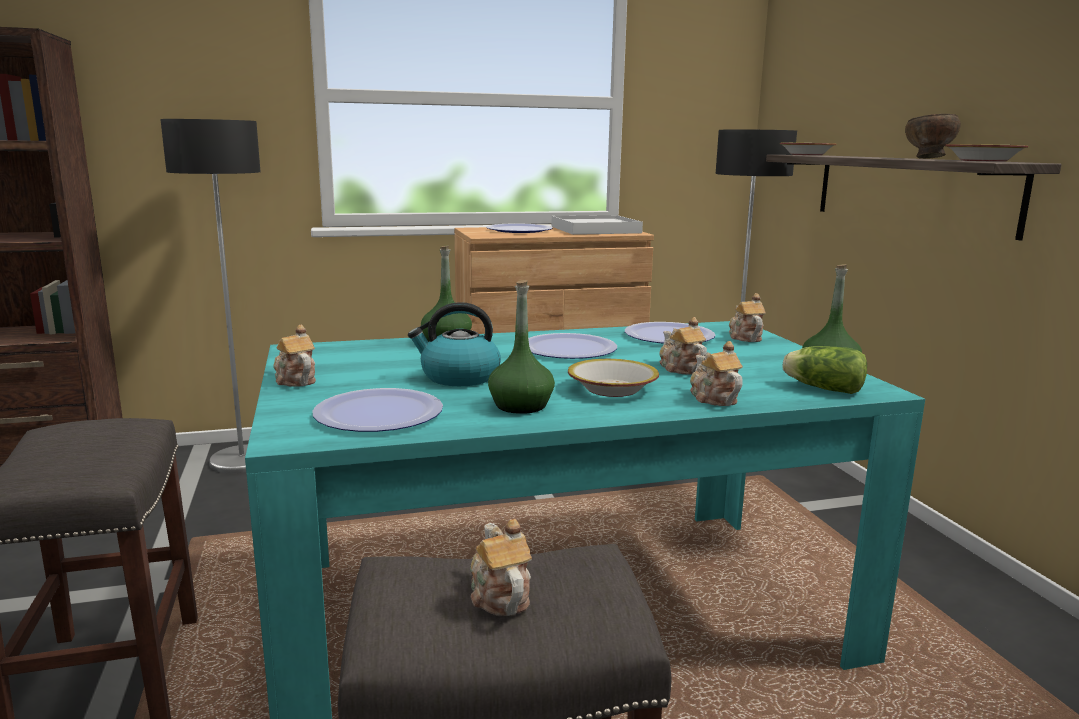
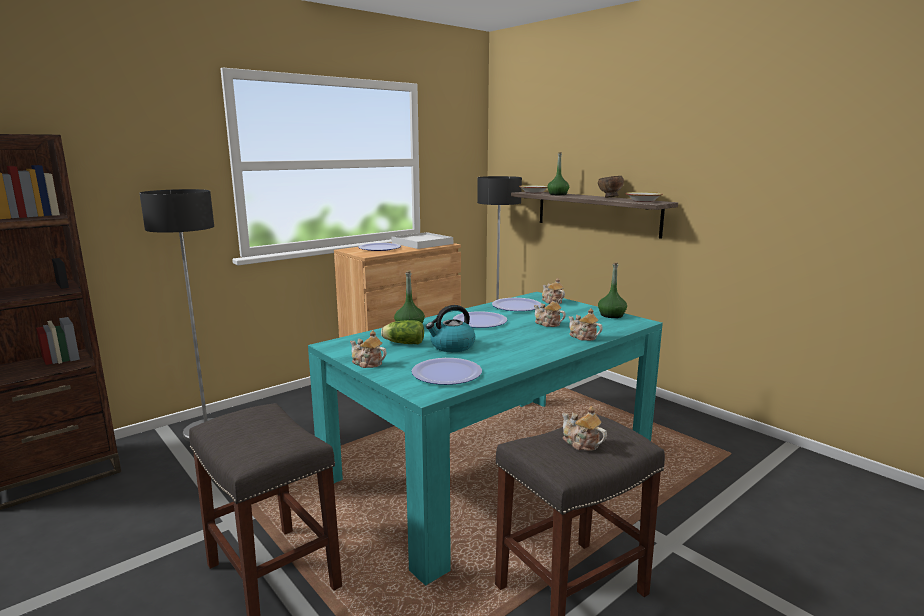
camera: 25 degrees left, 0 degrees up
green bottle [488,280,555,414] -> green bottle moved to [547,152,569,195]
bowl [568,359,659,397] -> none
lettuce [783,346,867,394] -> lettuce moved to [381,320,424,344]

